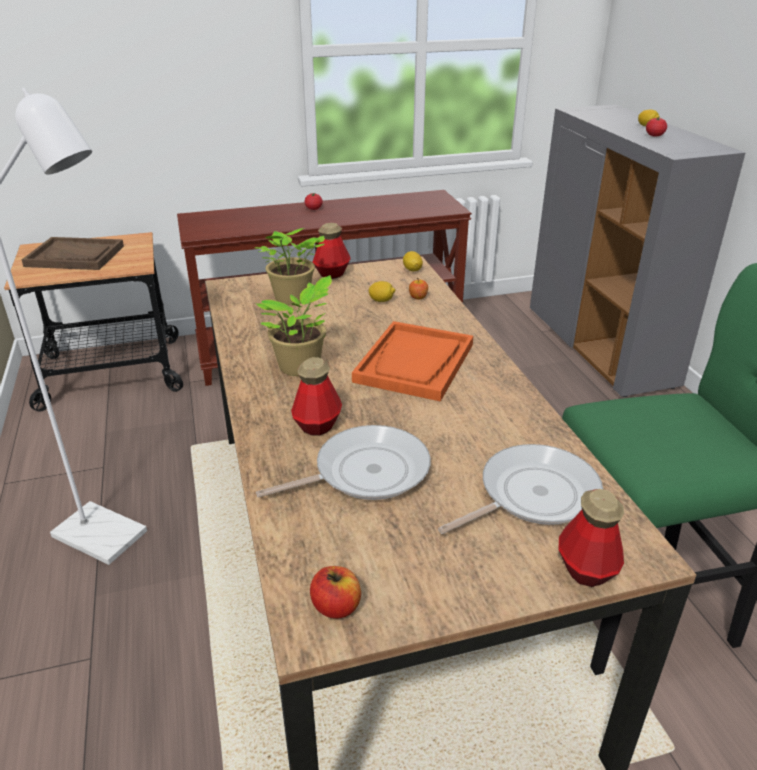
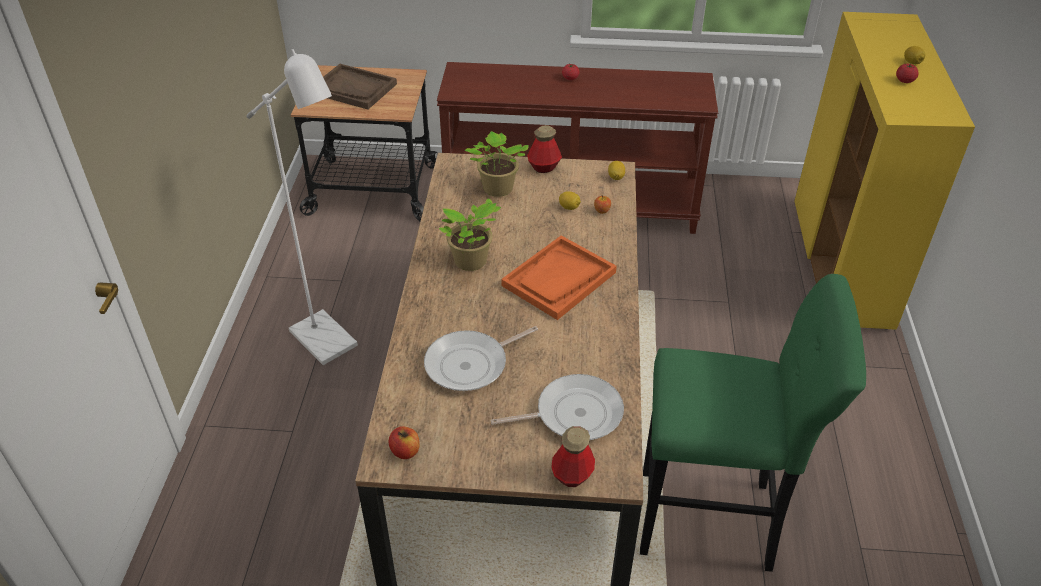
camera: 20 degrees right, 10 degrees up
frying pan [256,425,431,500] -> frying pan turned 150 degrees clockwise [424,326,538,391]
bottle [291,357,342,436] -> none
grey cabinet [530,104,745,397] -> yellow cabinet [794,12,975,330]

